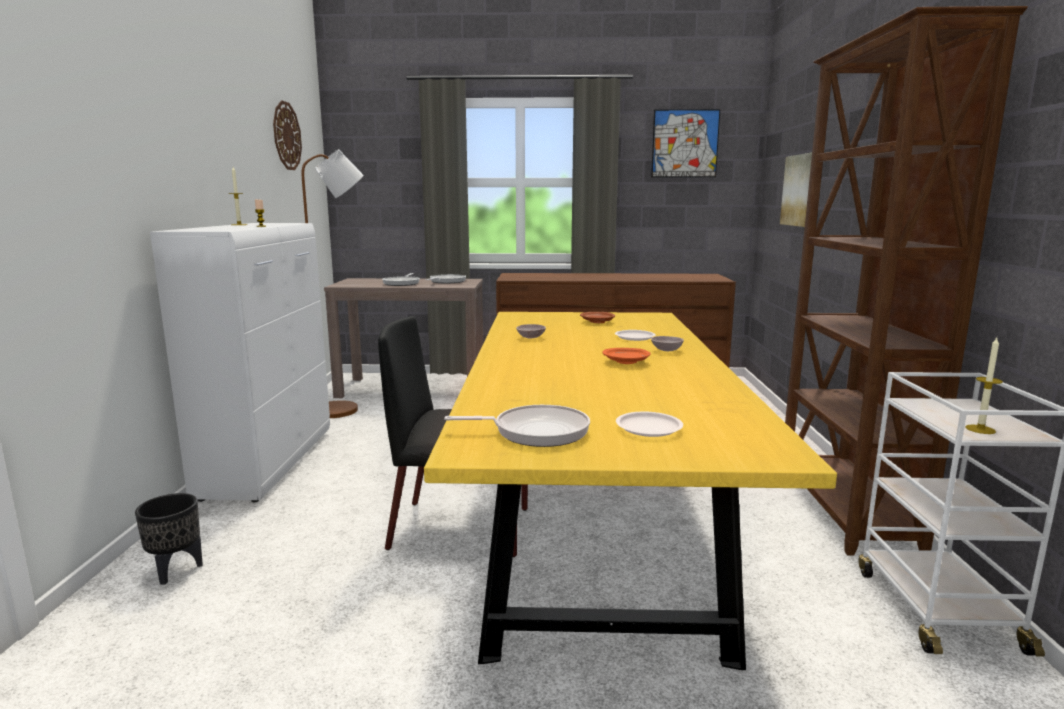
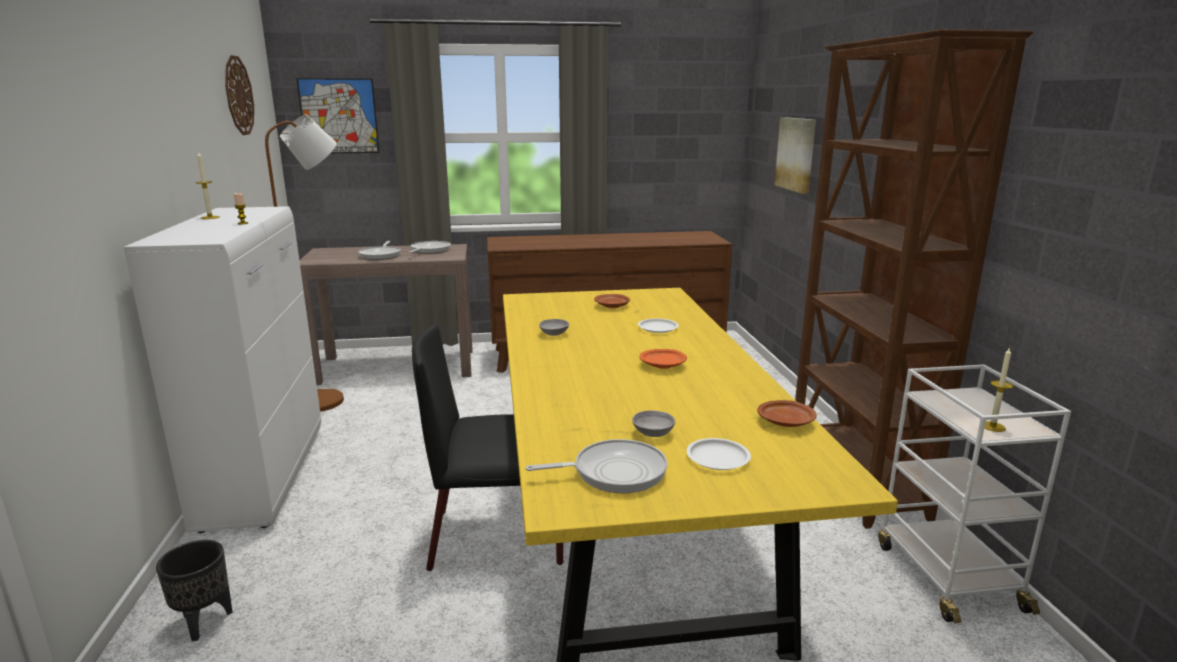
camera: 10 degrees left, 5 degrees up
picture [651,109,720,177] -> picture moved to [296,78,379,153]
grey bowl [651,336,684,351] -> grey bowl moved to [632,410,675,437]
none -> brown plate [757,400,817,427]

